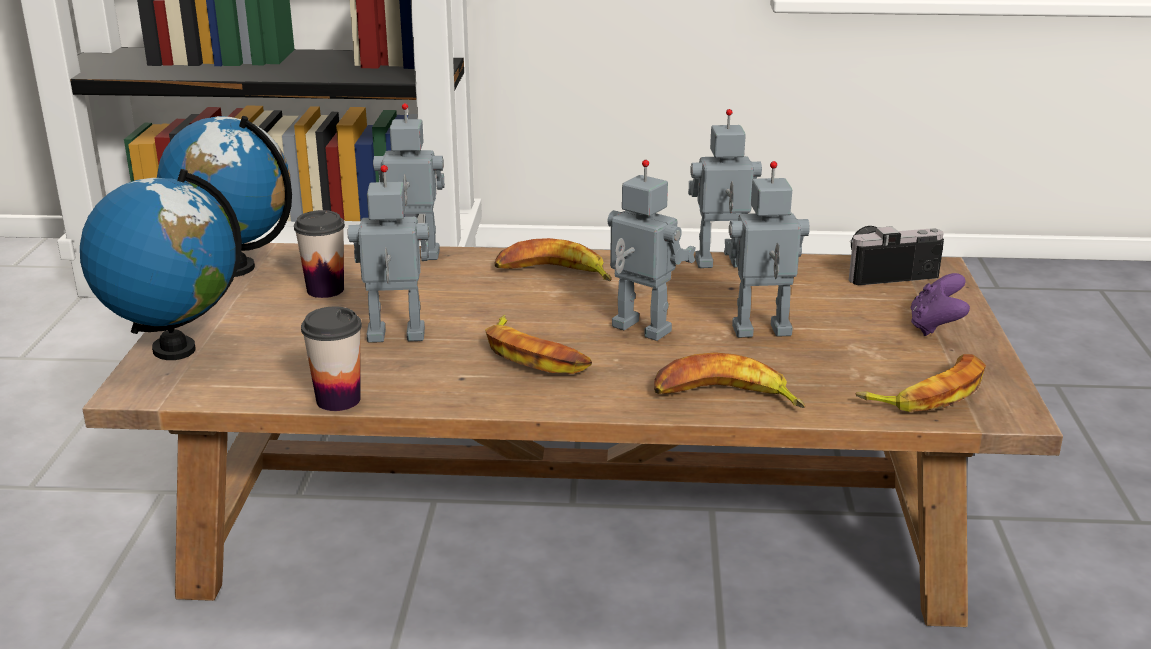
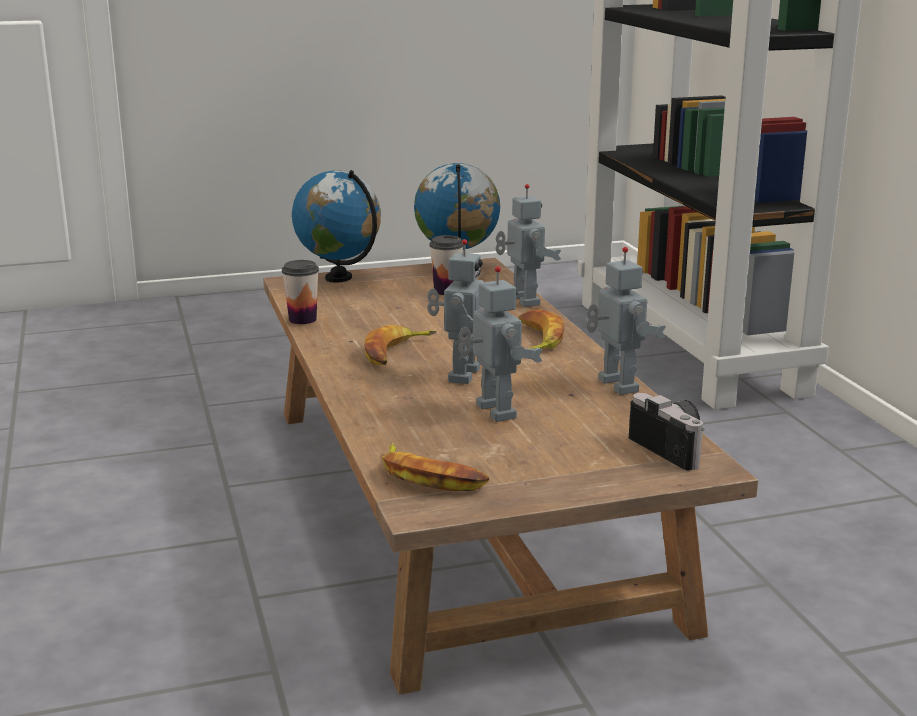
camera: 70 degrees right, 5 degrees down
toy robot [348,165,429,343] -> none
banana [654,352,806,408] -> none
purple game controller [910,273,970,336] -> none

